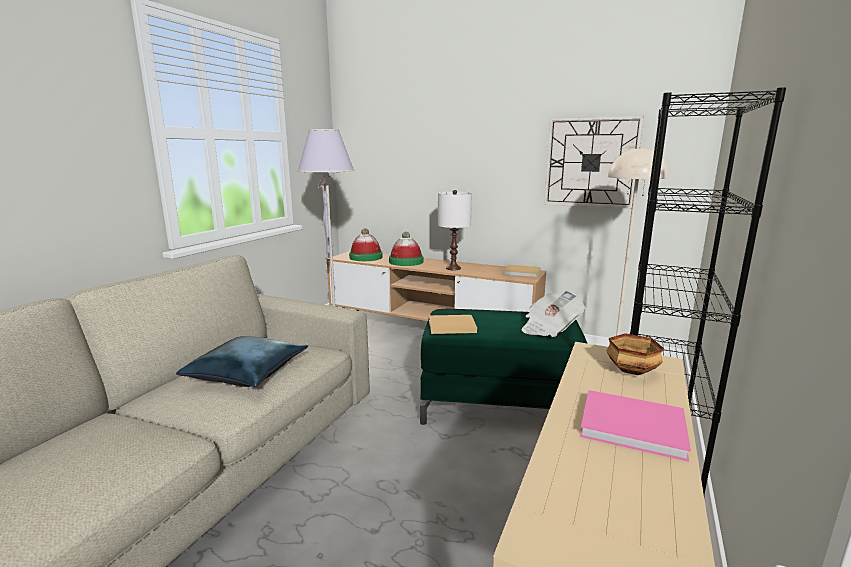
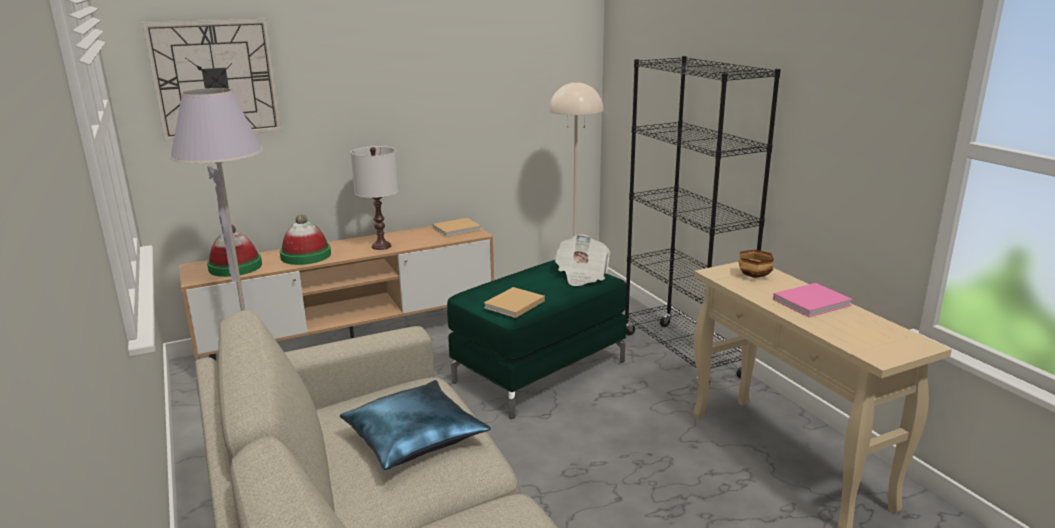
camera: 50 degrees left, 5 degrees up
wall clock [544,115,644,209] -> wall clock moved to [142,19,281,142]

